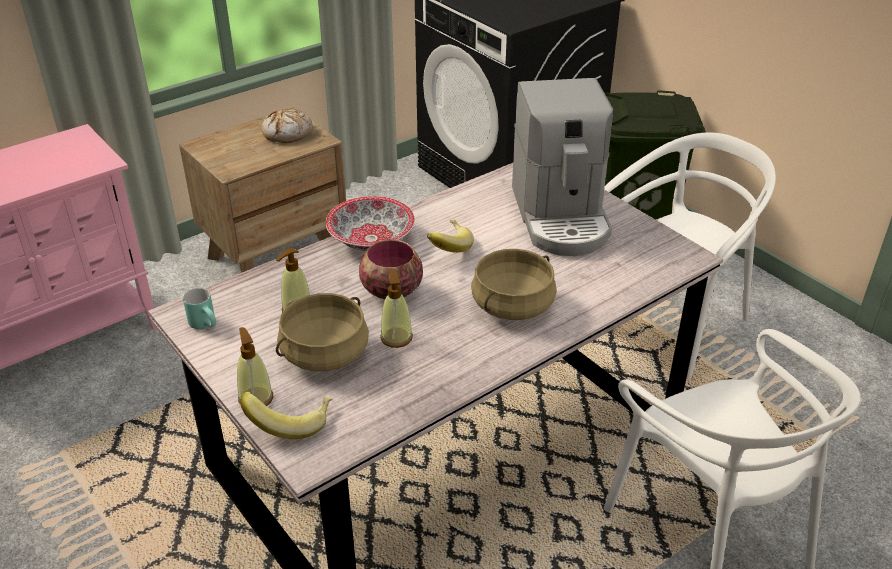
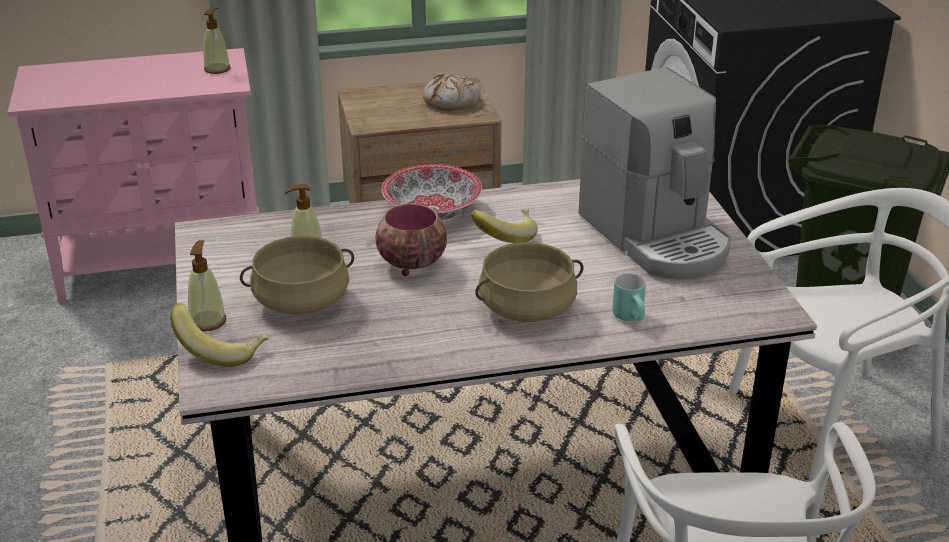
camera: 25 degrees right, 5 degrees down
turquoise mug [183,288,216,329] -> turquoise mug moved to [612,273,646,321]
soap dispenser [380,269,413,348] -> soap dispenser moved to [203,7,231,74]
coffee machine [512,78,613,256] -> coffee machine turned 45 degrees counterclockwise [578,67,731,279]

